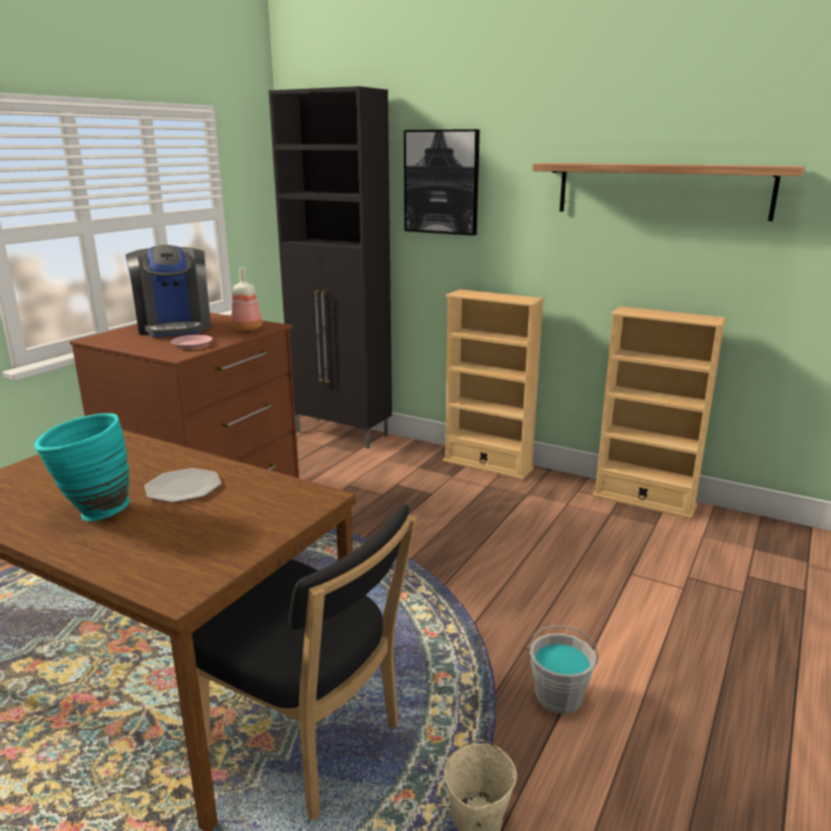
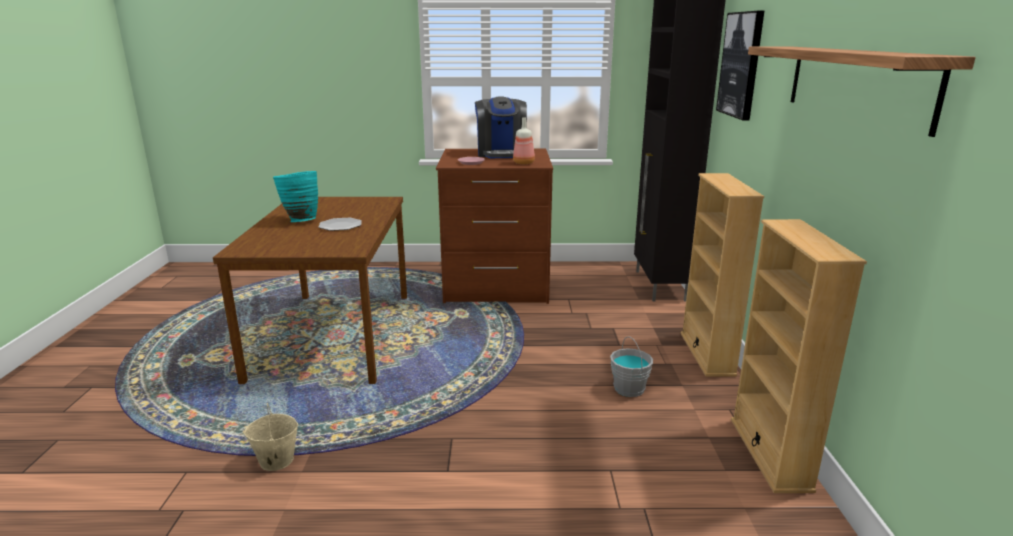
camera: 60 degrees right, 0 degrees up
coffee machine [125,245,211,337] -> coffee machine turned 45 degrees counterclockwise [475,96,527,158]
black chair [192,504,417,821] -> none
grey bucket [529,626,598,714] -> grey bucket moved to [610,337,653,397]

